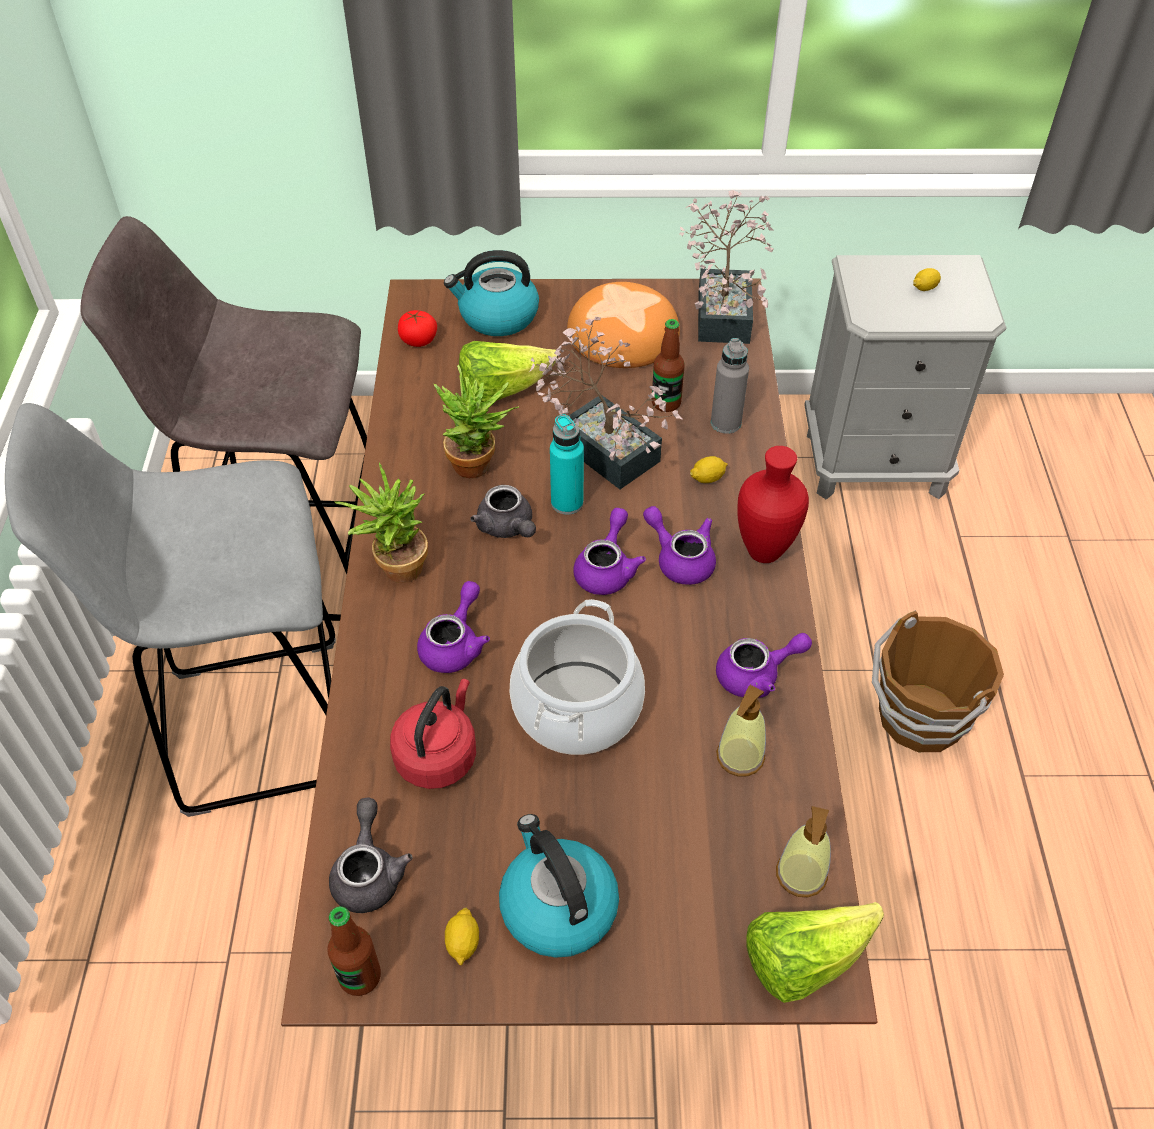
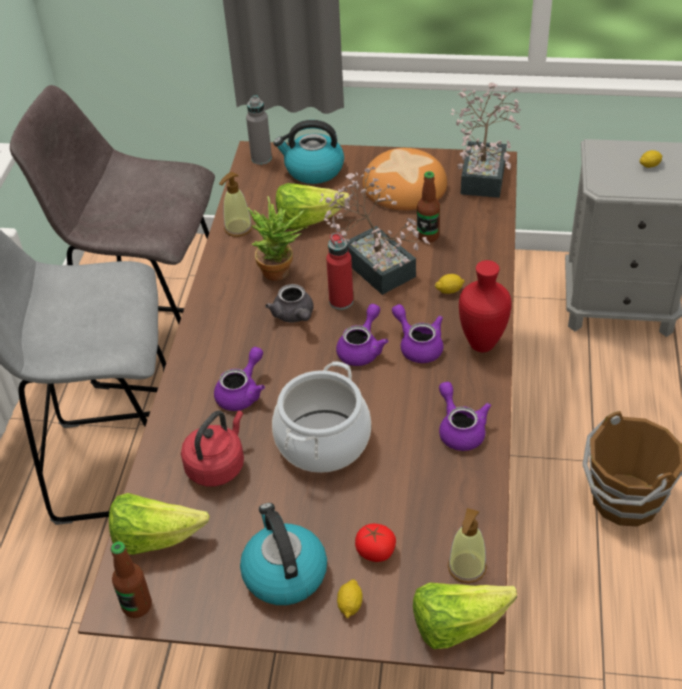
camera: 10 degrees right, 5 degrees down
grey teapot [329,797,413,913] -> lettuce [109,493,210,555]
potted plant [335,463,428,583] -> none
tomato [398,310,437,347] -> tomato moved to [355,523,396,562]
lemon [445,908,479,966] -> lemon moved to [337,579,363,618]
turquoise bottle [550,414,584,515] -> red bottle [326,233,353,310]
grey bottle [711,338,749,434] -> grey bottle moved to [246,96,272,165]
purple teapot [716,633,812,698] -> purple teapot turned 105 degrees counterclockwise [439,382,491,451]
soap dispenser [716,685,766,776] -> soap dispenser moved to [219,172,252,237]

